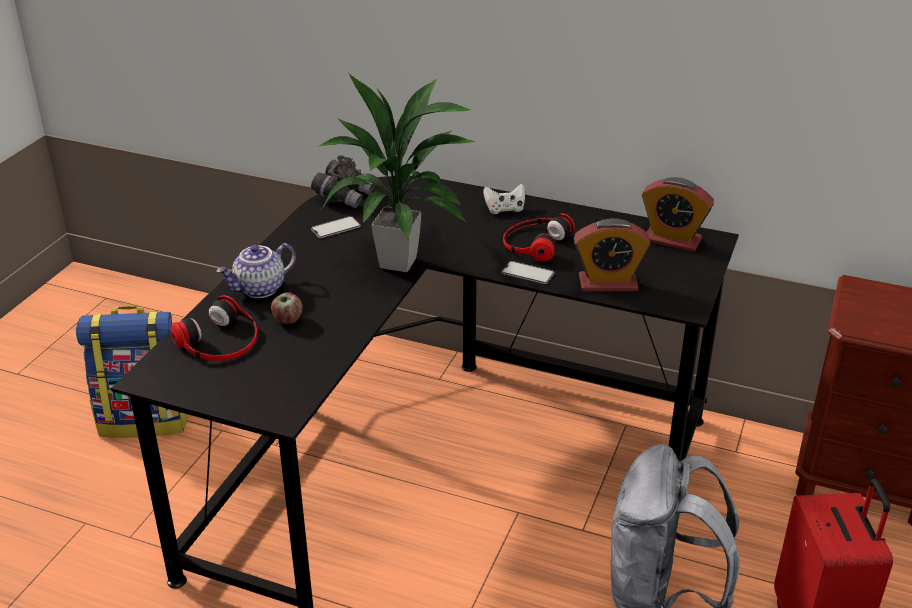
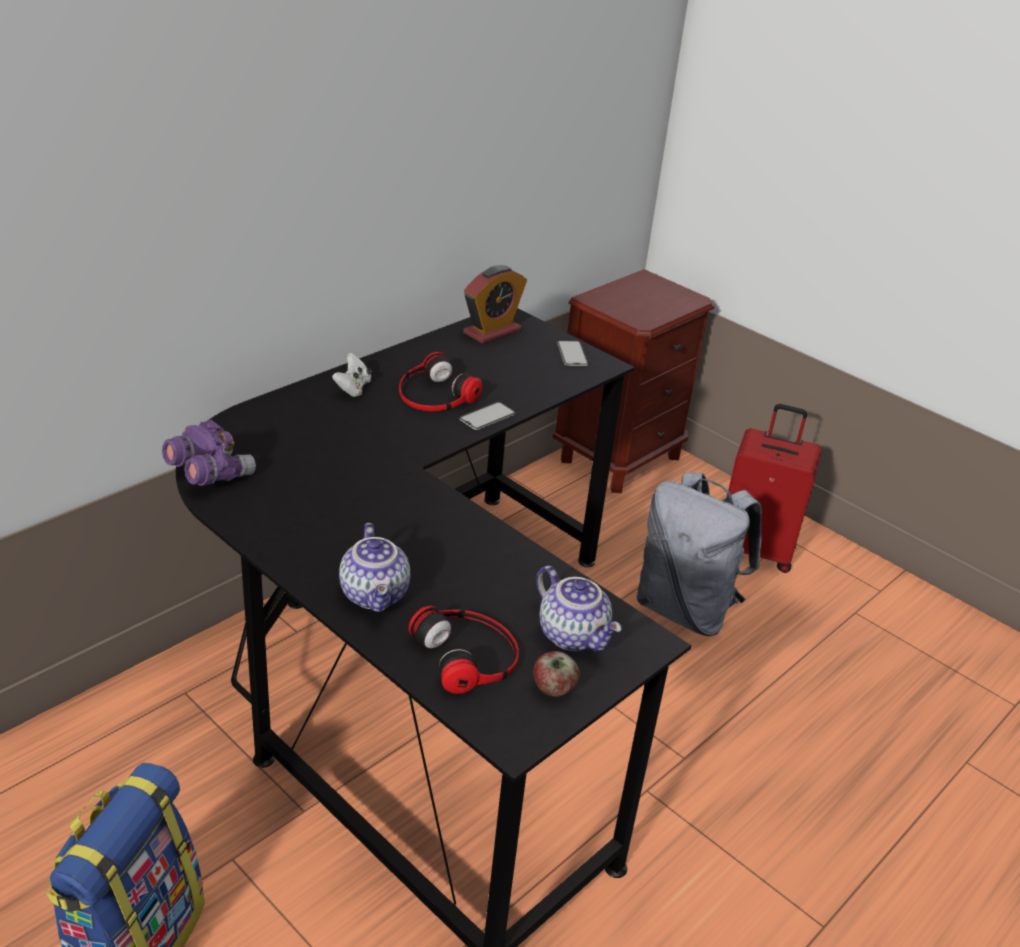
camera: 70 degrees left, 0 degrees up
apple [271,292,303,324] -> apple moved to [533,651,580,697]
grey binoculars [311,156,375,208] -> purple binoculars [162,420,256,486]
phone [311,216,361,238] -> phone moved to [557,341,589,366]
potted plant [316,72,475,272] -> none
alarm clock [574,218,650,292] -> none
none -> teapot [536,566,621,651]

